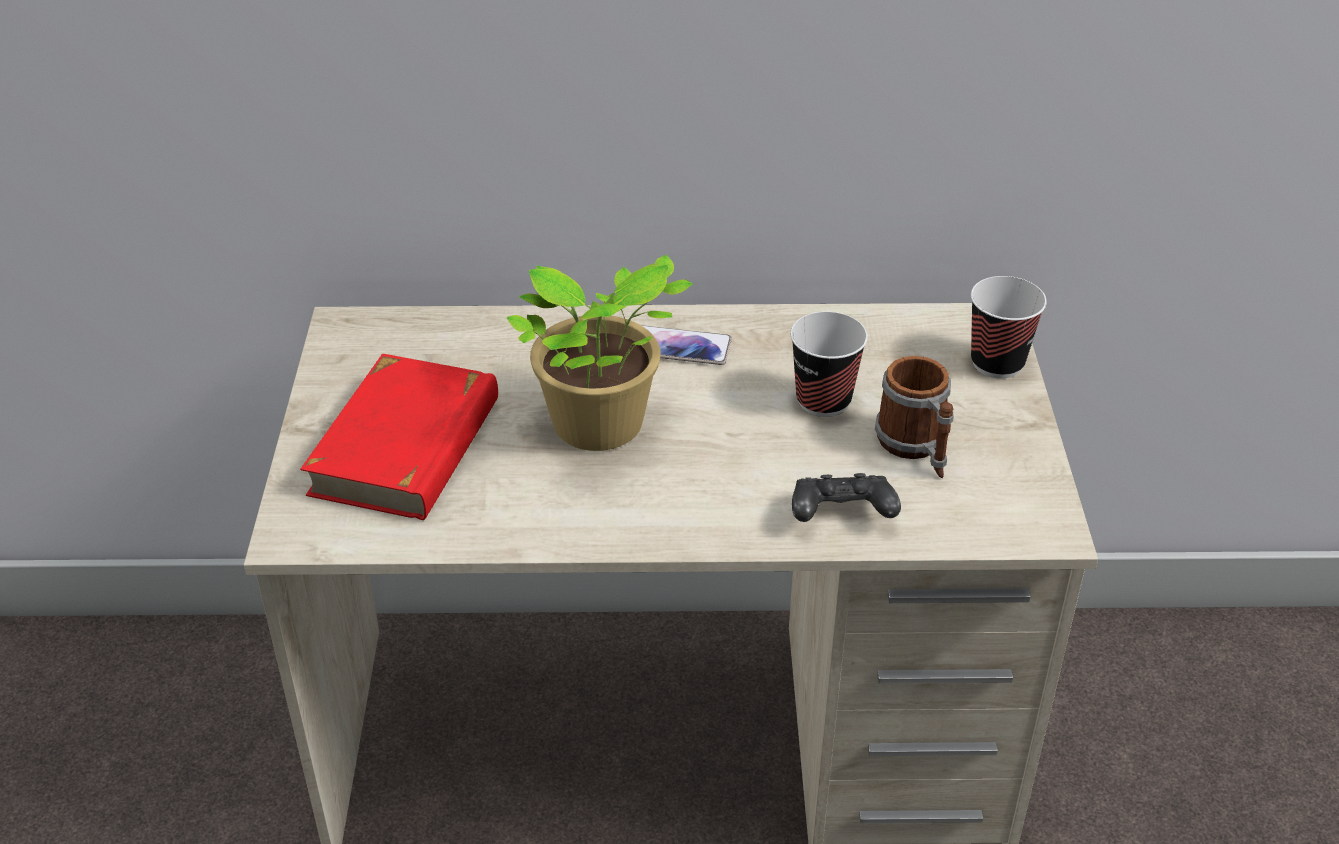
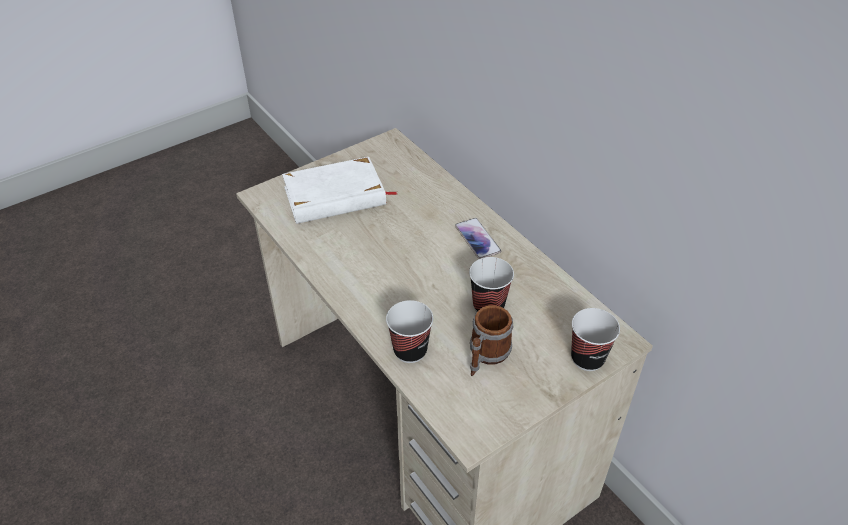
camera: 55 degrees right, 5 degrees up
red book [300,354,498,520] -> white book [282,157,398,224]
potted plant [507,255,693,451] -> none
black game controller [792,473,901,522] -> cup [386,300,433,363]

